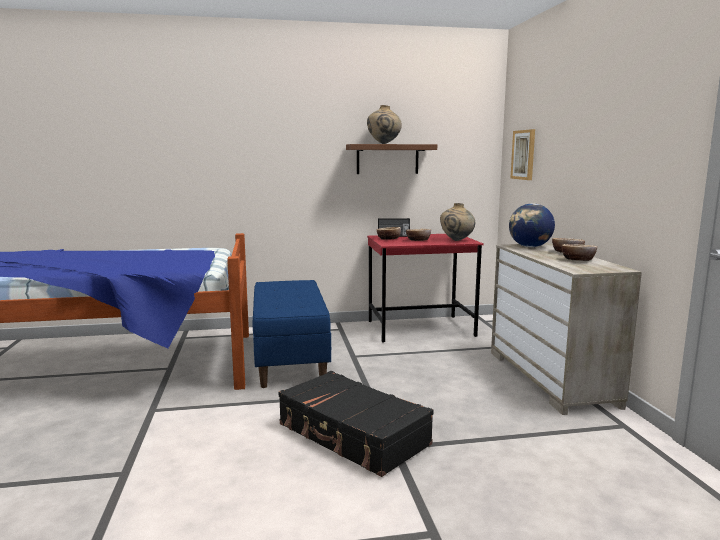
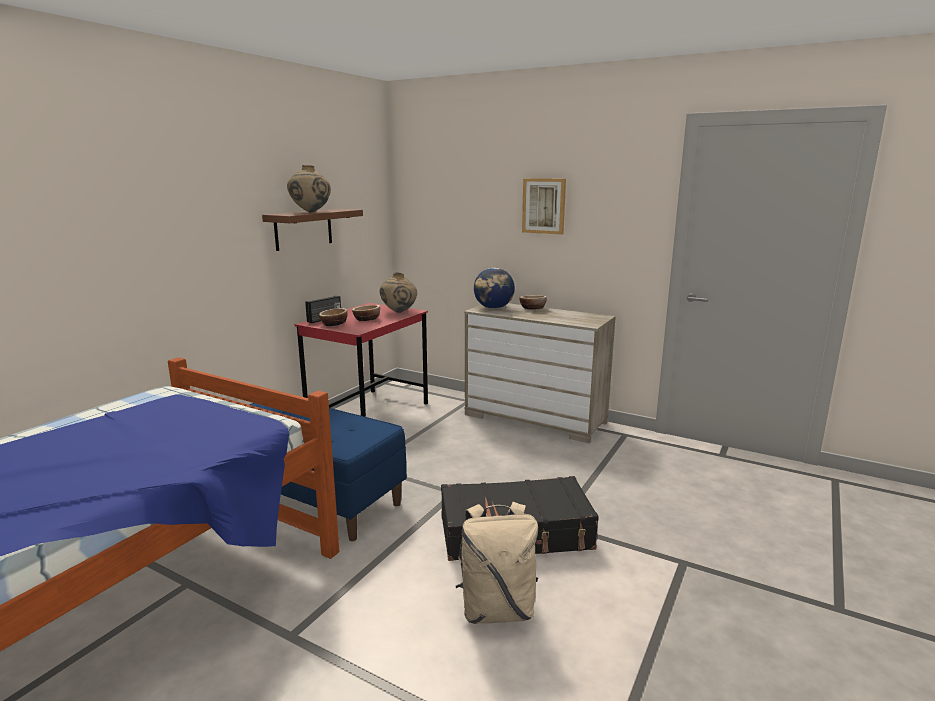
camera: 50 degrees left, 5 degrees up
picture [510,129,535,180] -> picture moved to [522,178,566,235]
bowl [561,244,597,261] -> none
none -> beige backpack [456,502,538,624]

